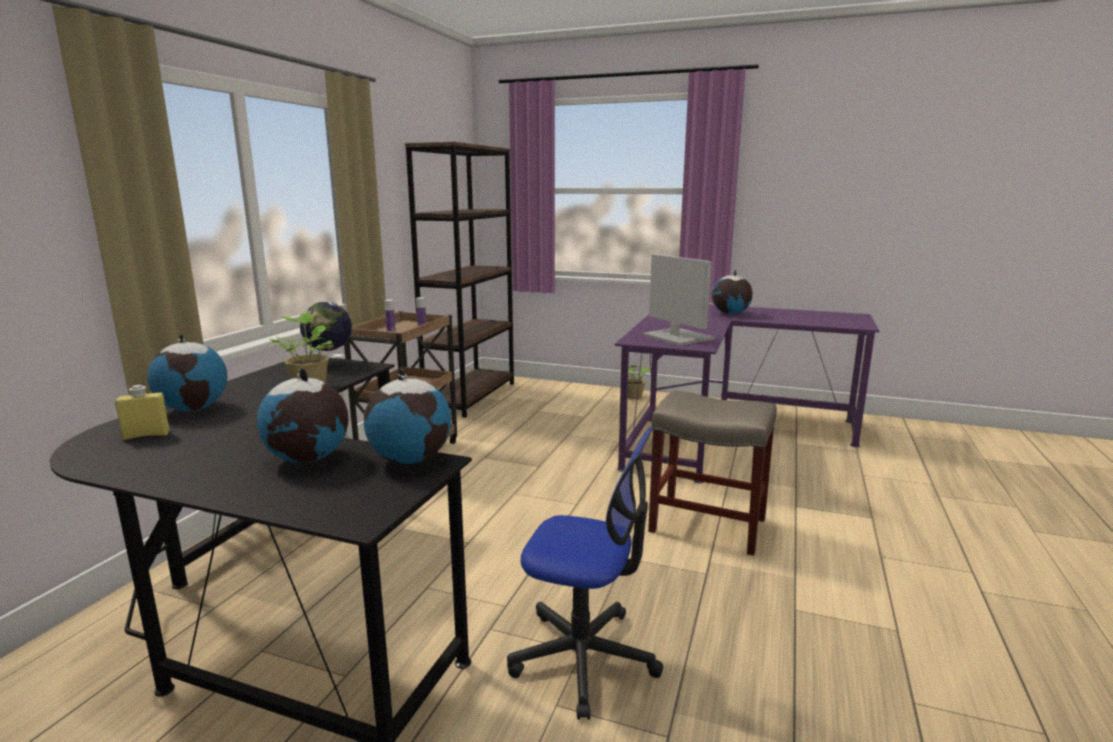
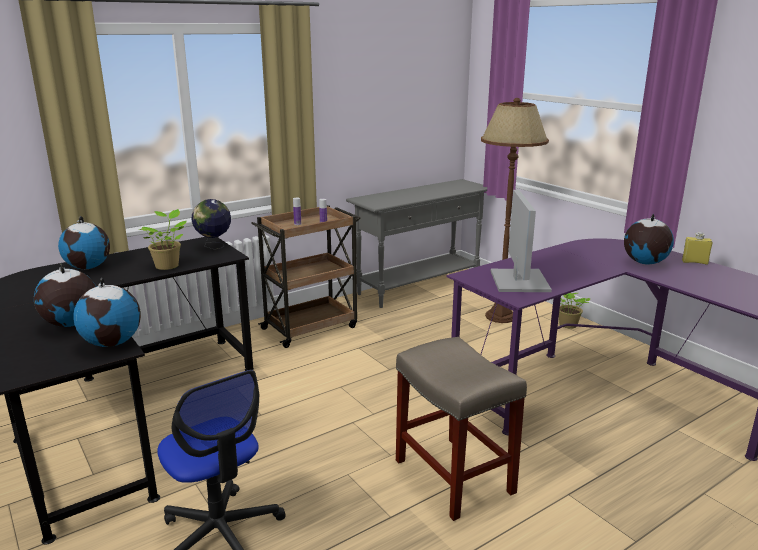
camera: 35 degrees right, 5 degrees up
yellow bottle [115,385,170,440] -> yellow bottle moved to [682,232,712,265]
brown bookcase [405,142,514,418] -> grey console table [346,179,487,308]
none -> brown floor lamp [481,98,549,323]

